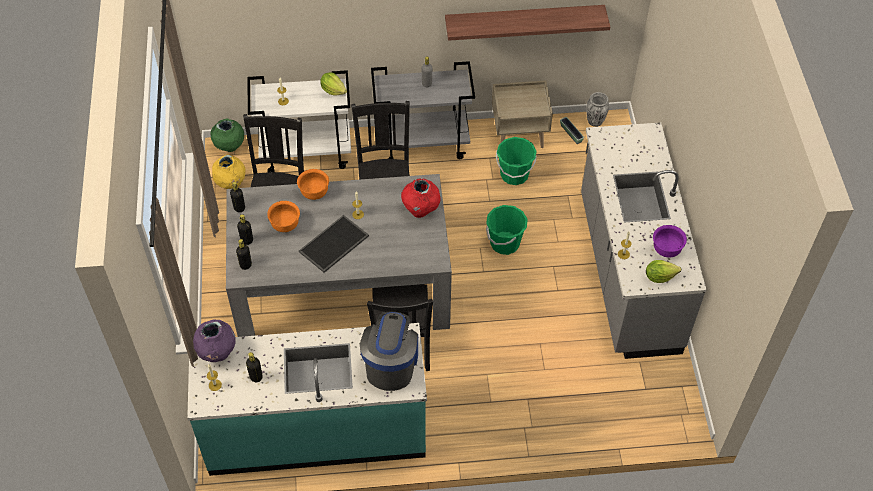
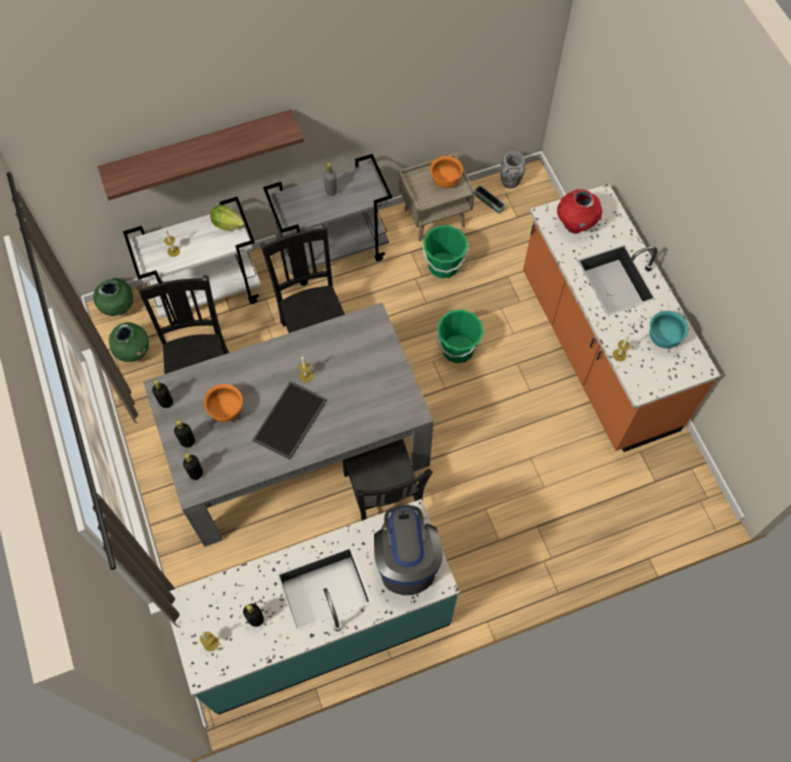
camera: 15 degrees left, 10 degrees up
purple vase [193,319,236,362] -> none
yellow vase [212,155,246,189] -> green vase [109,322,149,362]
orange bowl [297,169,329,200] -> orange bowl moved to [430,156,463,188]
red vase [401,178,441,218] -> red vase moved to [557,189,602,234]
shelf [445,5,610,41] -> shelf moved to [97,109,304,200]
grey counter [581,122,706,359] -> orange counter [523,184,720,452]
lettuce [646,260,681,283] -> none
purple bowl [653,225,687,258] -> turquoise bowl [649,311,688,348]

